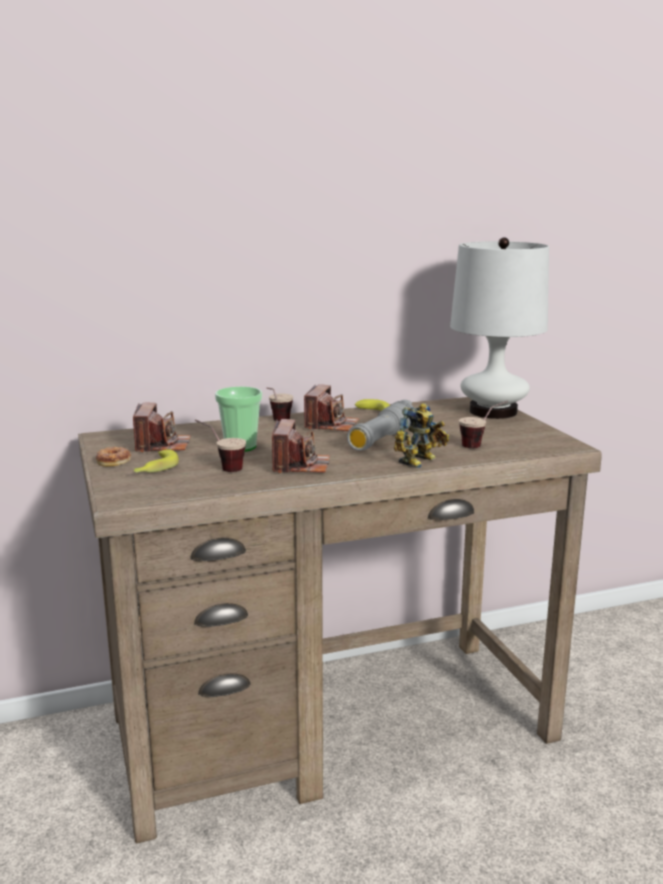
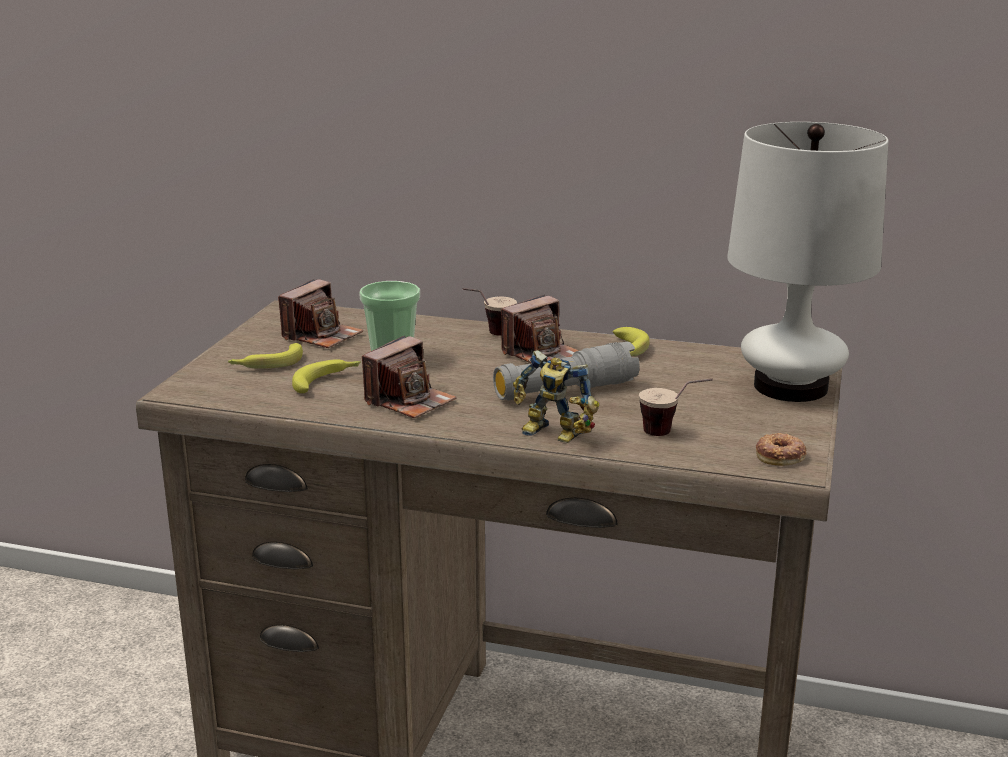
camera: 35 degrees right, 5 degrees up
donut [96,447,131,467] -> donut moved to [756,433,807,466]
cup [195,419,246,472] -> banana [292,359,361,393]
toy robot [394,403,449,468] -> toy robot turned 45 degrees clockwise [513,350,600,443]

